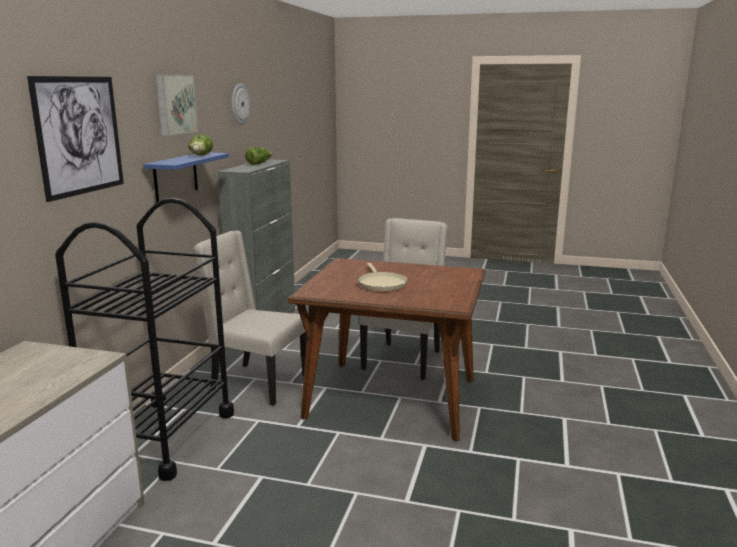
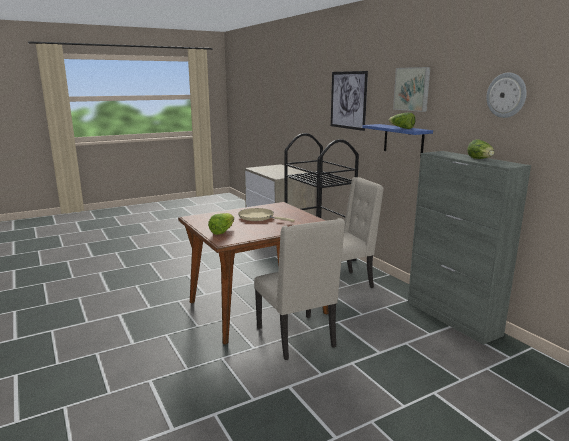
camera: 135 degrees right, 0 degrees up
none -> lettuce [208,213,234,235]

